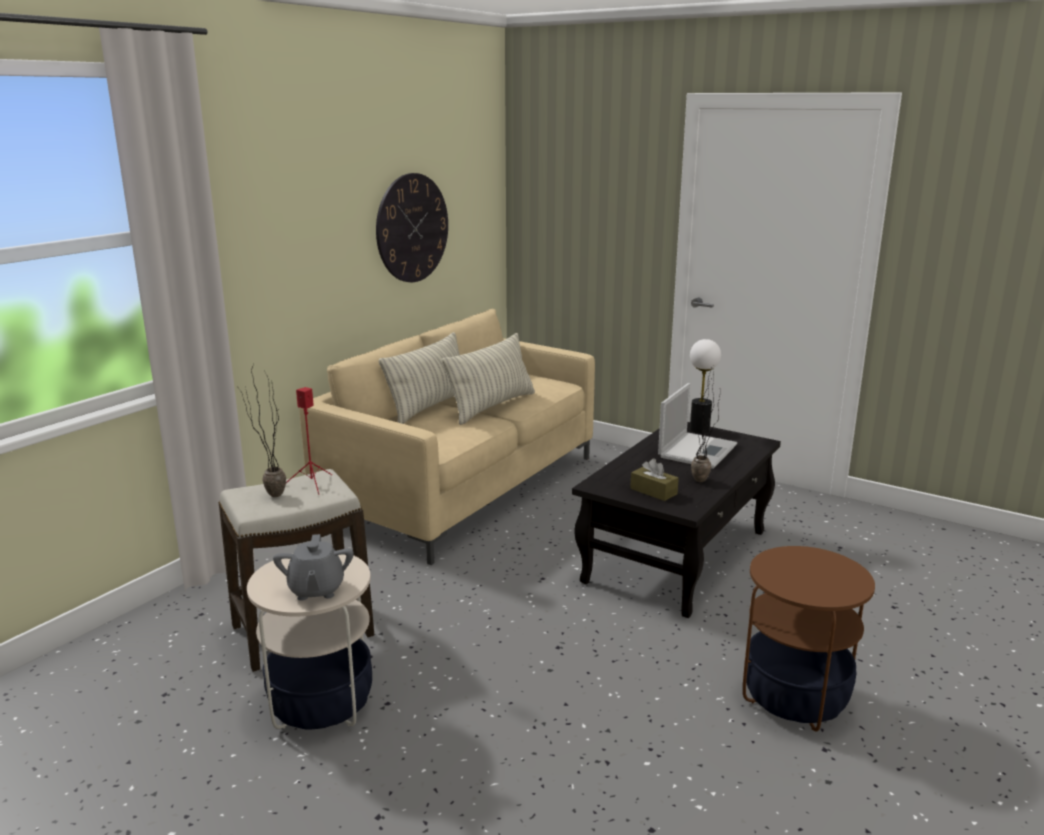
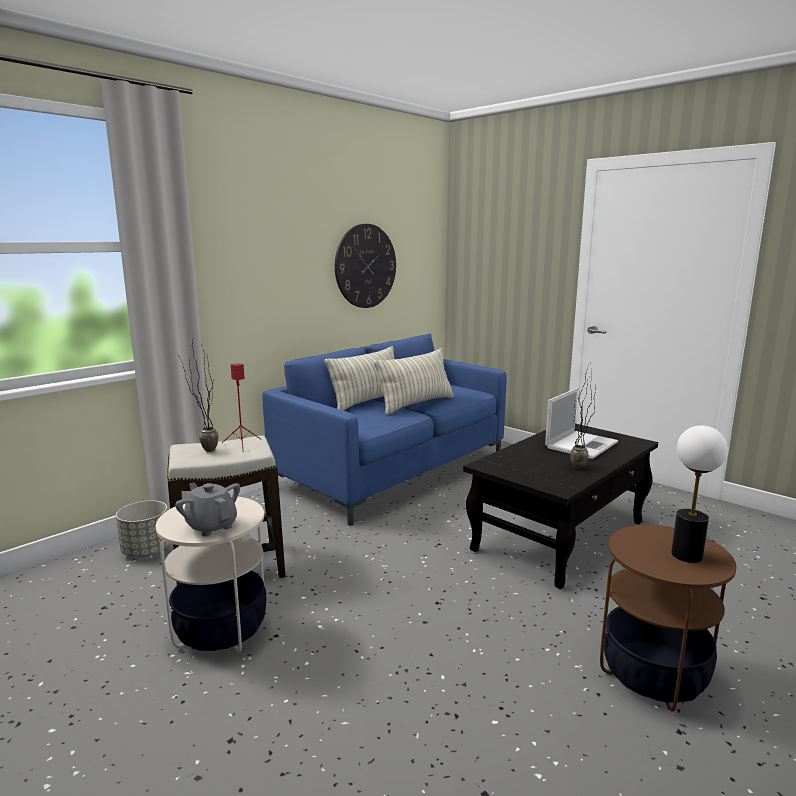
camera: 10 degrees right, 5 degrees down
grey teapot [273,534,354,600] -> grey teapot turned 135 degrees clockwise [175,483,240,536]
beige sofa [299,308,595,565] -> blue sofa [262,334,507,526]
brown tissue box [630,459,679,501] -> none
table lamp [690,339,721,433] -> table lamp moved to [671,425,728,563]
none -> grey planter [116,500,170,557]

